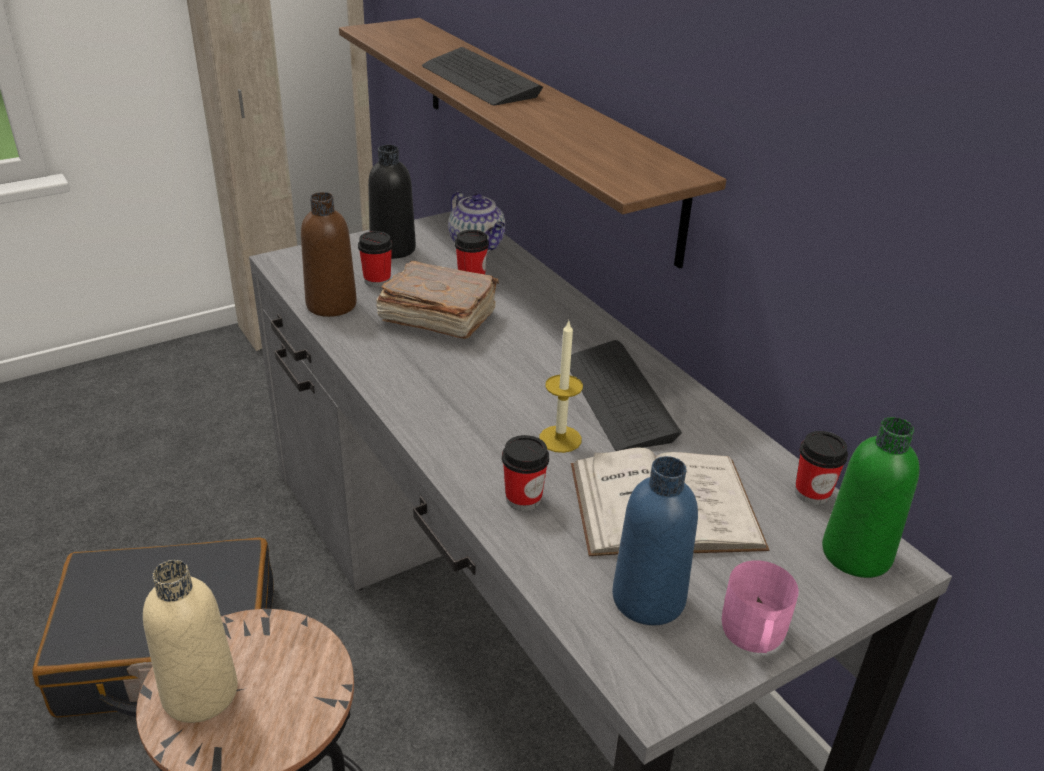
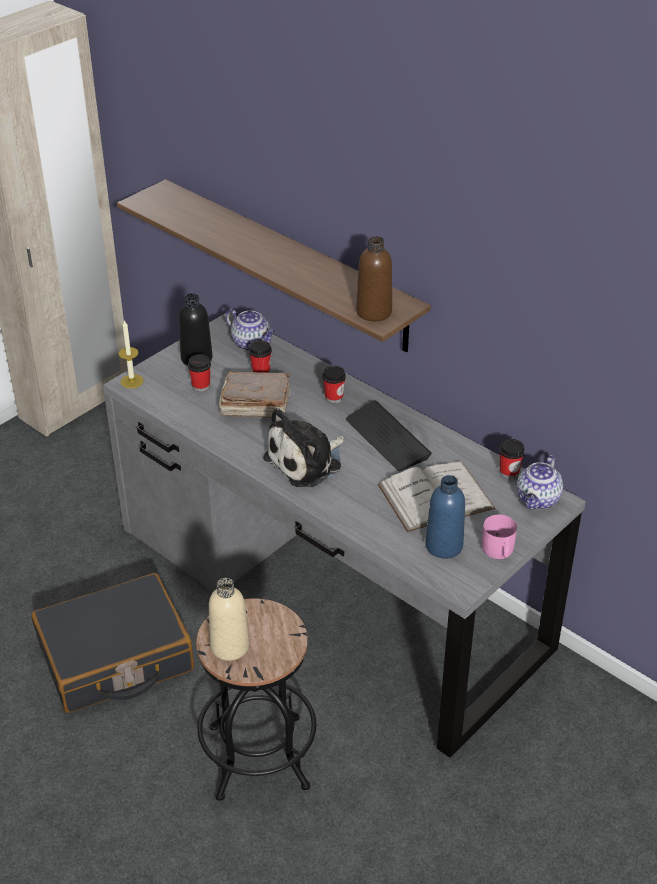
camera: 15 degrees left, 5 degrees up
brown bottle [301,192,357,317] -> brown bottle moved to [356,236,392,321]
keyboard [422,47,543,105] -> none
cup [502,435,549,511] -> cup moved to [323,366,346,403]
candle [539,319,583,453] -> candle moved to [119,320,144,389]
green bottle [822,417,920,578] -> teapot [517,455,563,510]
none -> plush toy [263,408,345,487]

